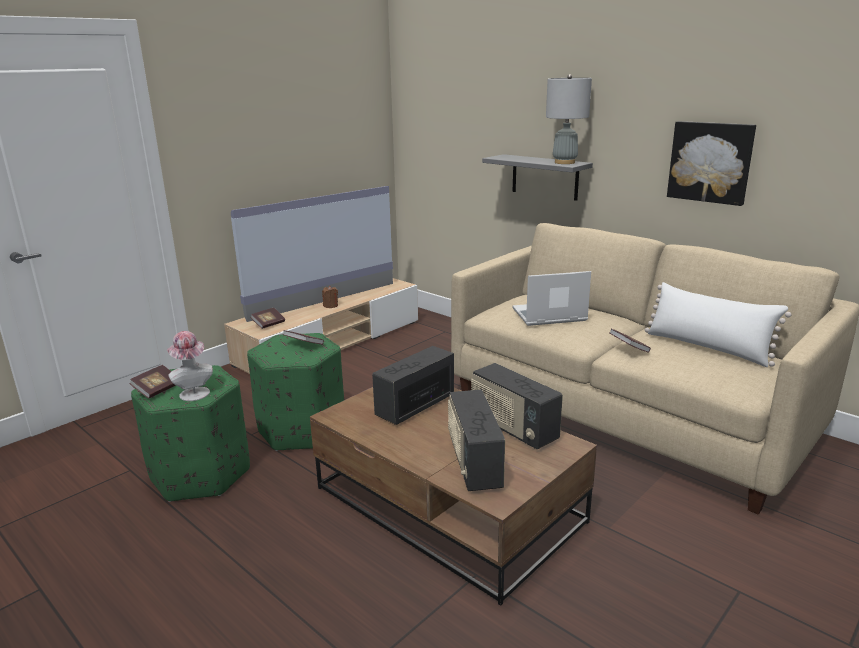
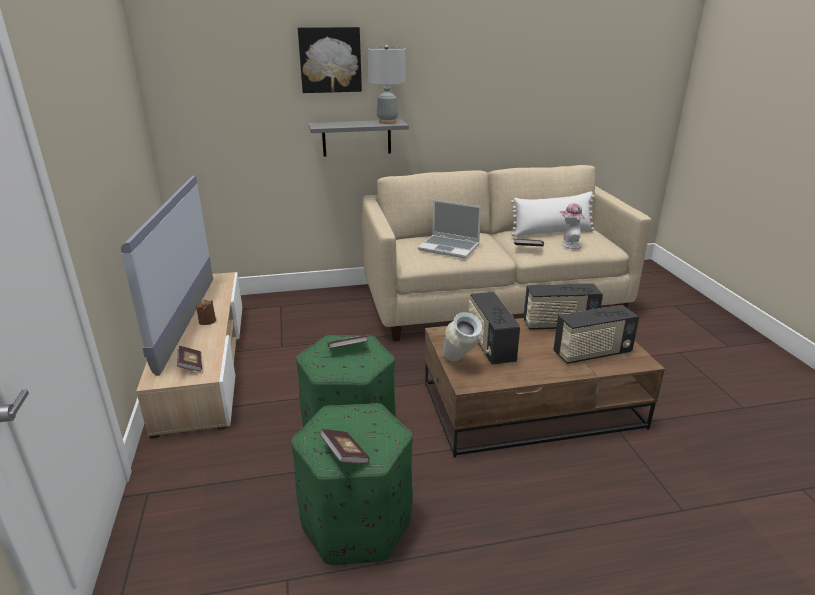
camera: 55 degrees left, 5 degrees up
hat [167,331,213,401] -> hat moved to [559,203,585,249]
radio [448,389,505,491] -> radio turned 45 degrees counterclockwise [553,305,639,364]
laptop [512,271,591,326] -> laptop turned 90 degrees counterclockwise [418,200,481,259]
picture [667,121,756,206] -> picture moved to [298,27,362,93]
none -> vase [443,312,482,361]

